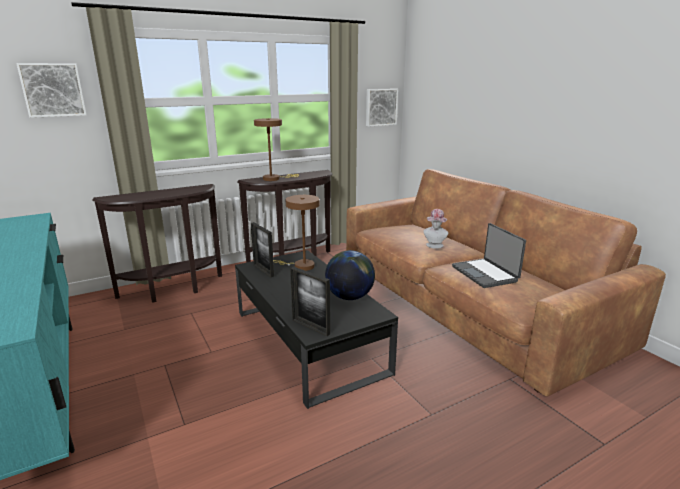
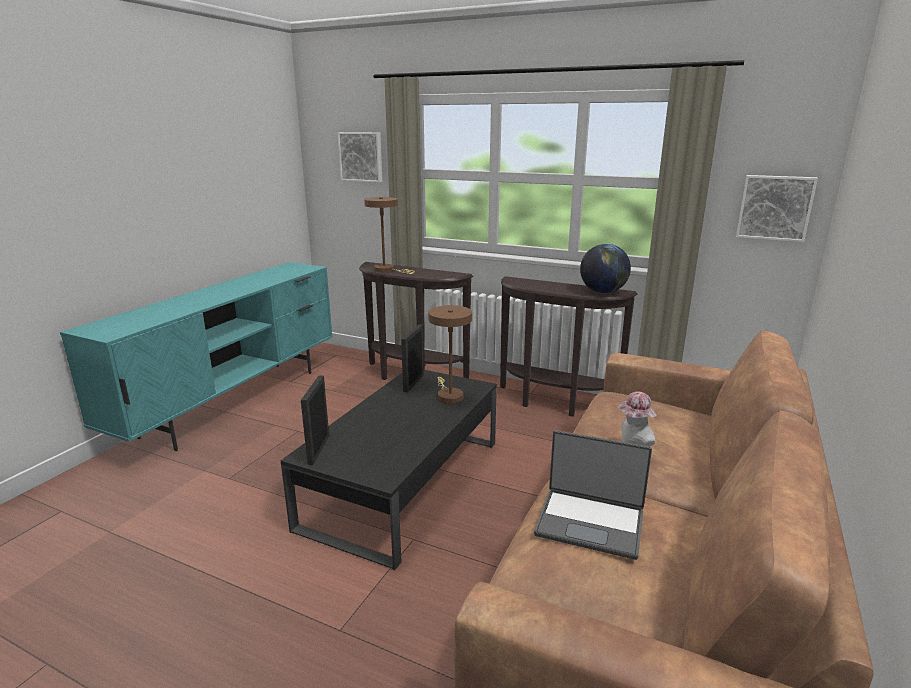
camera: 55 degrees right, 0 degrees up
brown table lamp [254,118,299,181] -> brown table lamp moved to [364,197,415,274]
globe [325,250,375,300] -> globe moved to [580,244,631,293]
laptop [452,223,526,288] -> laptop turned 105 degrees counterclockwise [534,430,652,560]

